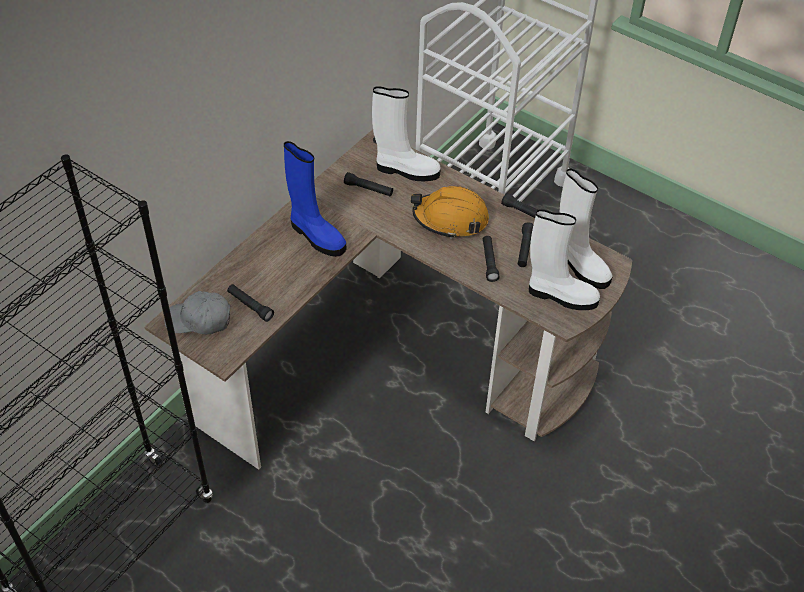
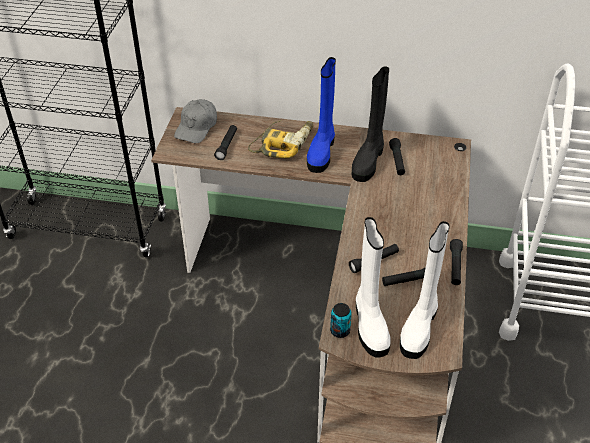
camera: 65 degrees right, 5 degrees down
grey cap [164,291,230,334] -> grey cap turned 135 degrees counterclockwise [174,99,217,143]
white boot [372,86,441,182] -> none
orange hard hat [411,186,489,239] -> none
none -> power drill [248,120,314,158]
none -> can [330,303,352,338]
none -> black boot [352,66,389,182]

